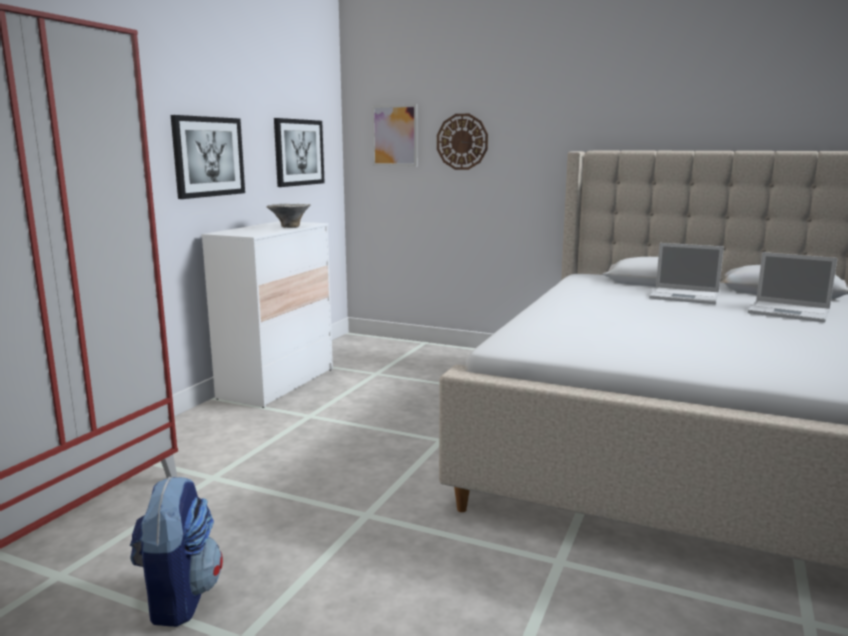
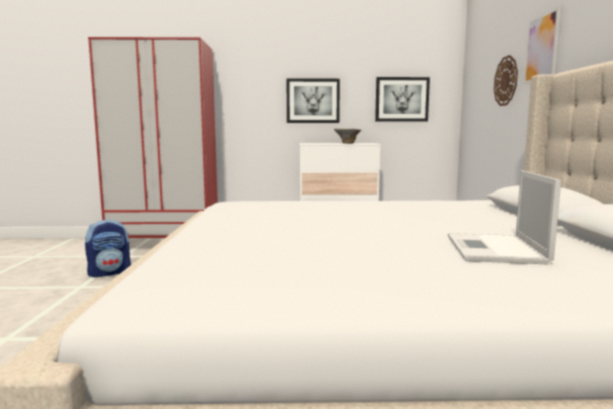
camera: 65 degrees right, 5 degrees down
picture [372,104,417,166] -> picture moved to [524,7,560,84]
laptop [649,243,724,304] -> none

